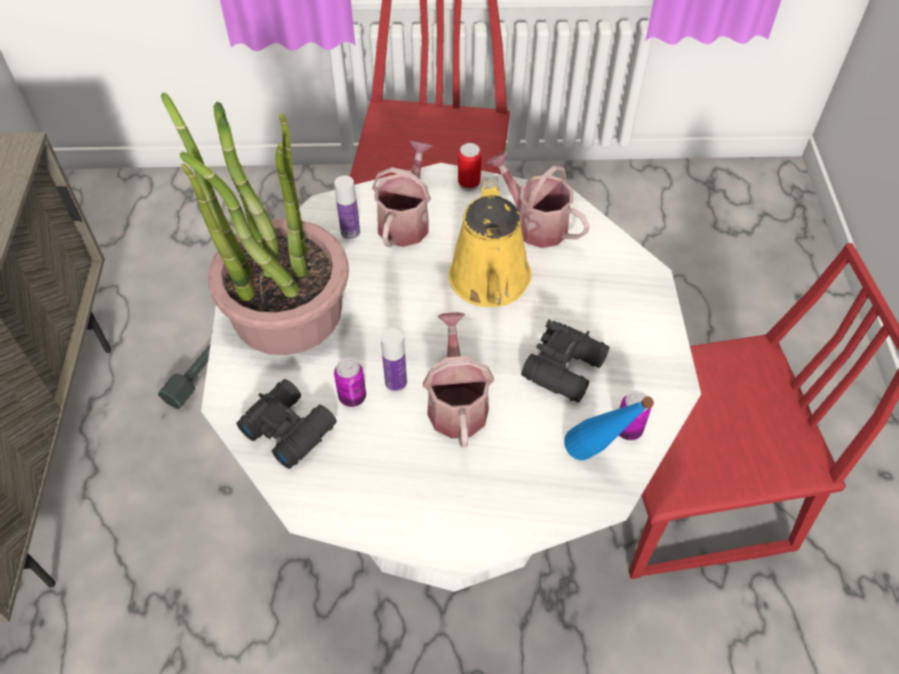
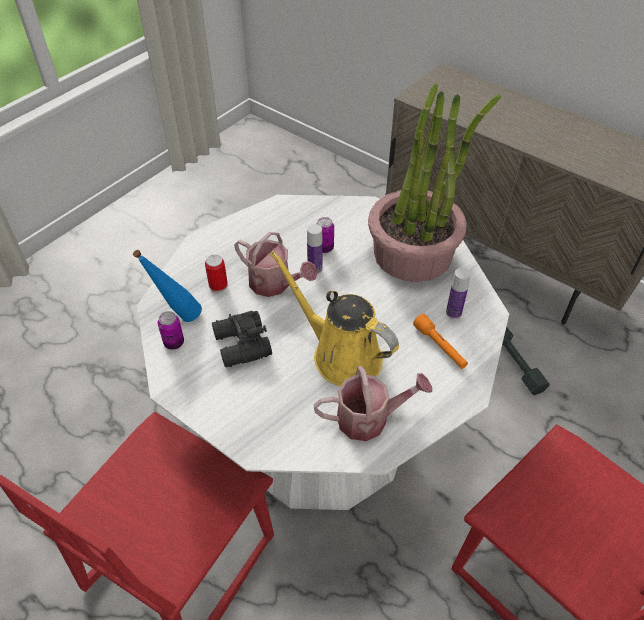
camera: 130 degrees right, 5 degrees down
black binoculars [236,379,337,469] -> none
watering can [372,141,432,248] -> orange flashlight [413,314,468,369]
can [458,143,482,191] -> can moved to [205,255,228,293]

